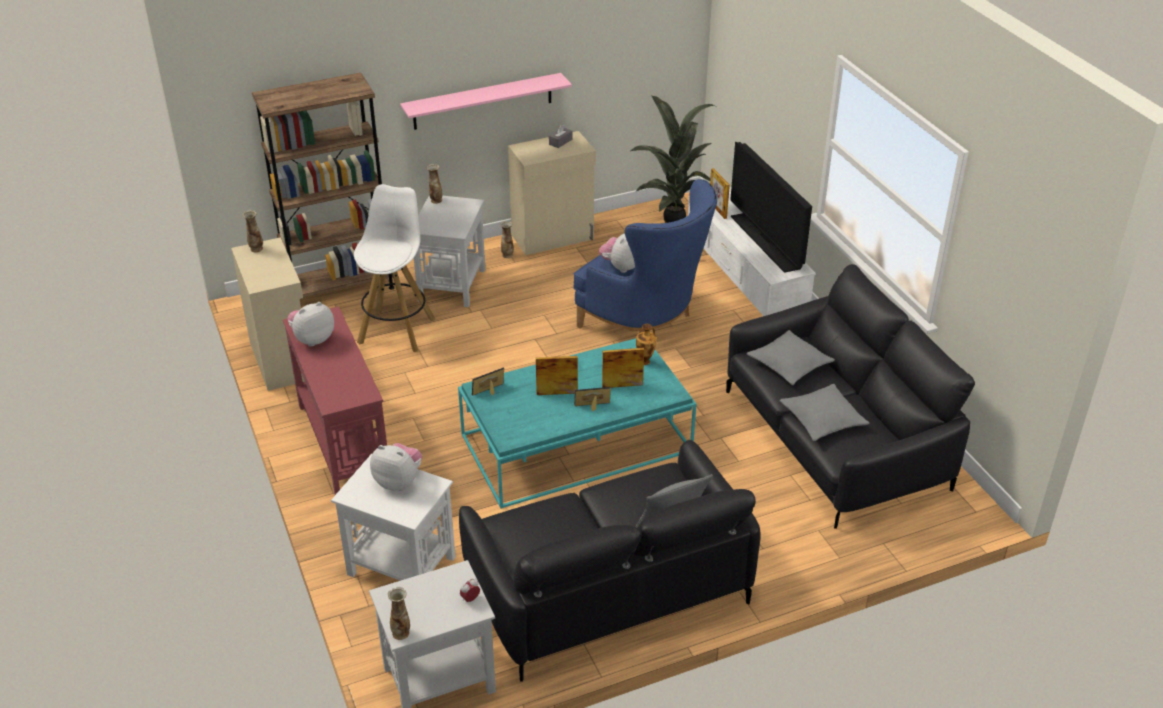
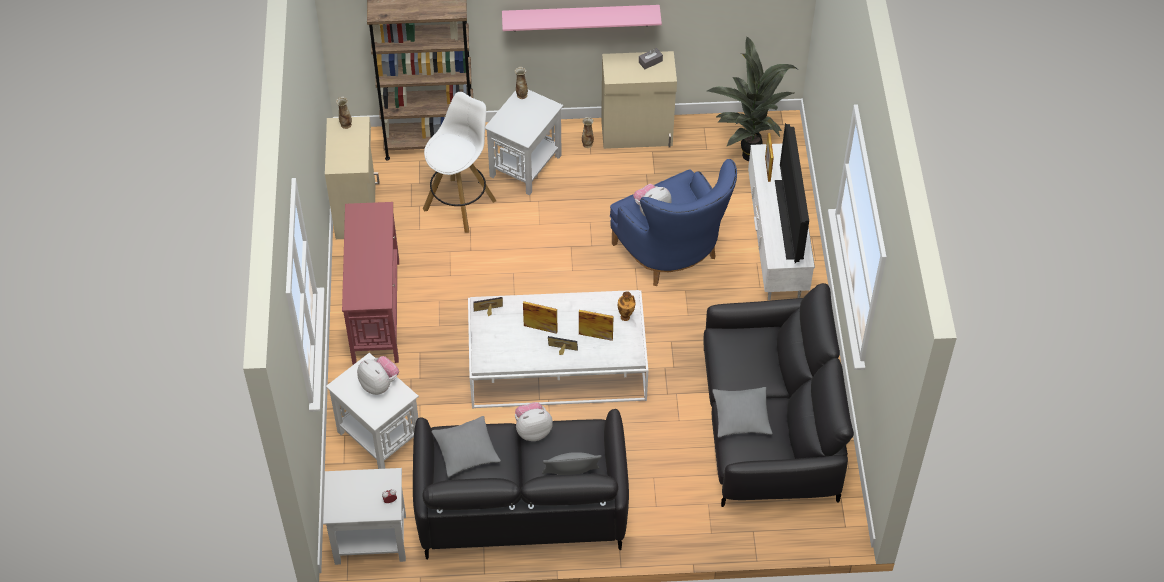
camera: 20 degrees right, 15 degrees up
plush toy [288,302,334,347] -> plush toy moved to [515,402,553,441]
vase [388,587,410,640] -> none
turquoise coffee table [458,338,696,509] -> white coffee table [468,290,648,408]
grey pillow [747,330,835,385] -> grey pillow moved to [432,416,501,478]

